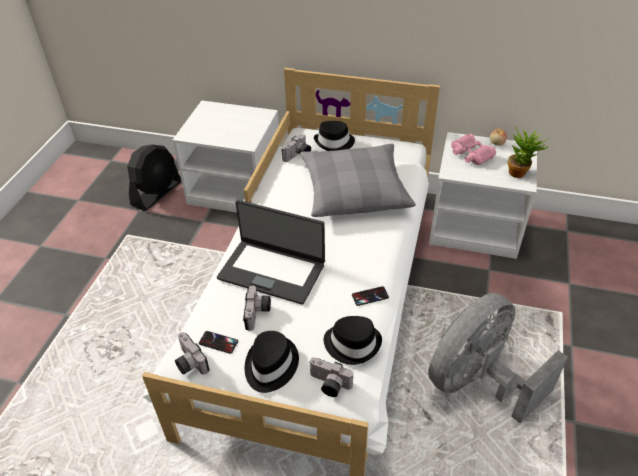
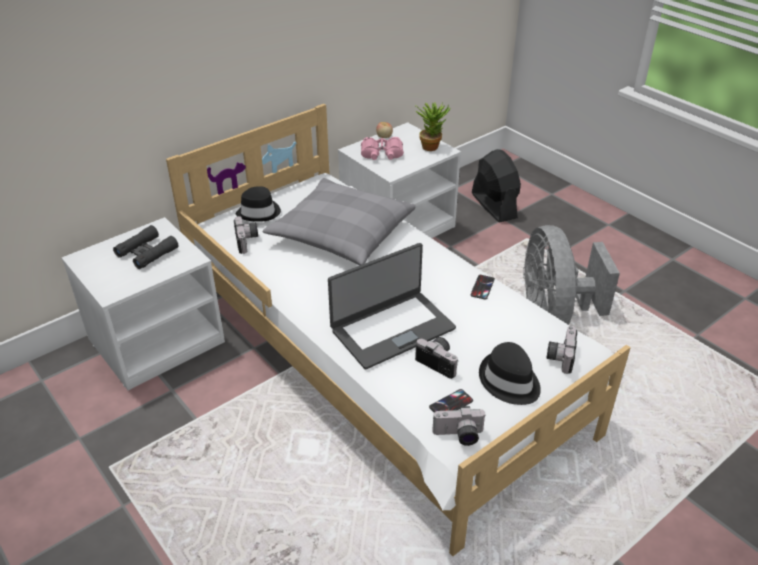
camera: 55 degrees left, 5 degrees down
black fan [127,144,181,211] -> black fan moved to [472,149,521,223]
camera [309,357,353,397] -> camera turned 135 degrees clockwise [547,326,577,374]
black hat [324,316,382,365] -> none
none -> black binoculars [113,225,178,269]

